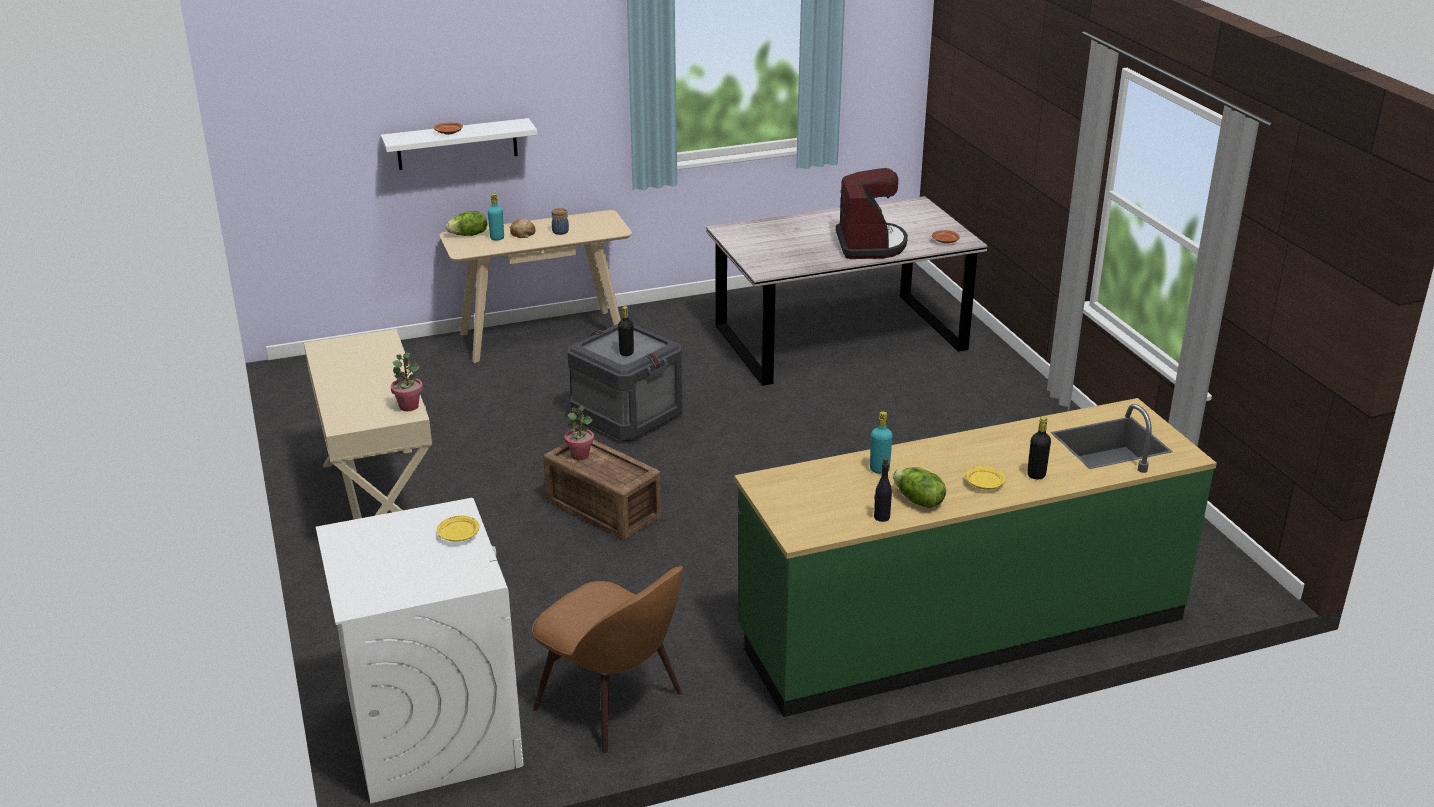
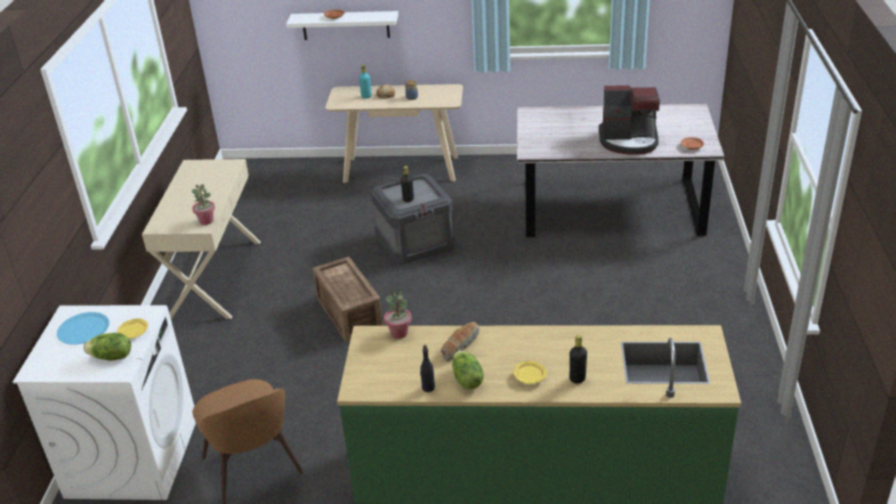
camera: 25 degrees right, 5 degrees up
lettuce [446,211,487,236] -> lettuce moved to [83,333,131,361]
potted plant [565,406,594,460] -> potted plant moved to [384,291,412,339]
coffee machine [836,168,908,259] -> coffee machine turned 75 degrees clockwise [599,85,660,155]
turquoise bottle [870,411,893,474] -> bread [441,322,480,362]
none -> blue plate [57,312,109,345]

